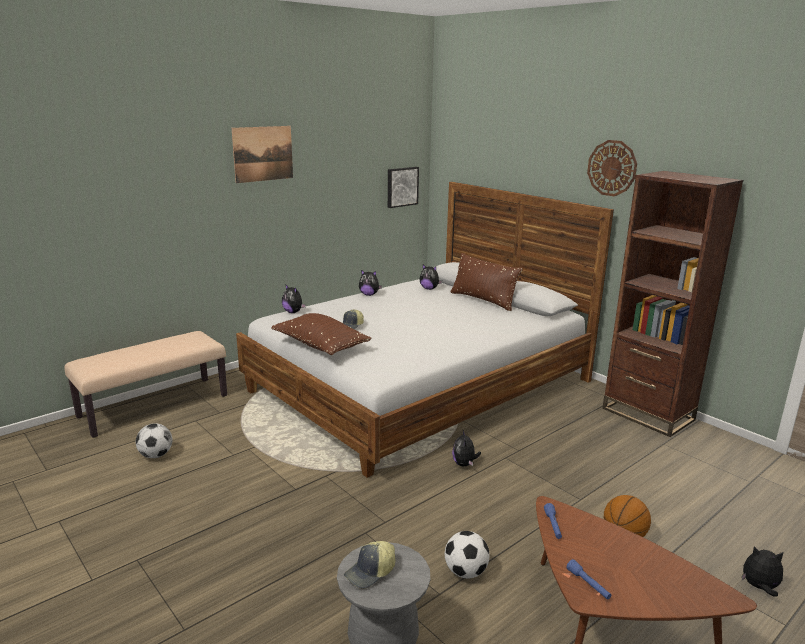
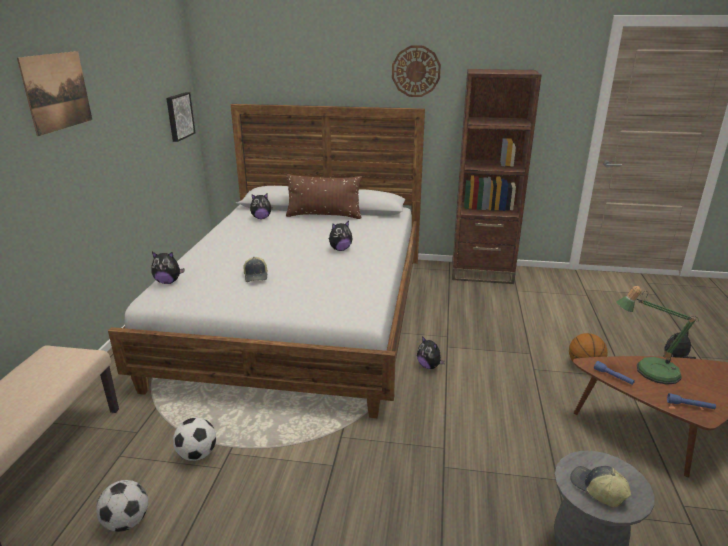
camera: 40 degrees left, 5 degrees up
brown pillow [271,313,371,355] -> none
cap [344,541,395,589] -> cap turned 135 degrees clockwise [570,466,631,508]
plush toy [359,270,382,296] -> plush toy moved to [329,221,353,251]
football [445,531,490,578] -> football moved to [173,418,216,461]
none -> table lamp [616,286,699,385]

